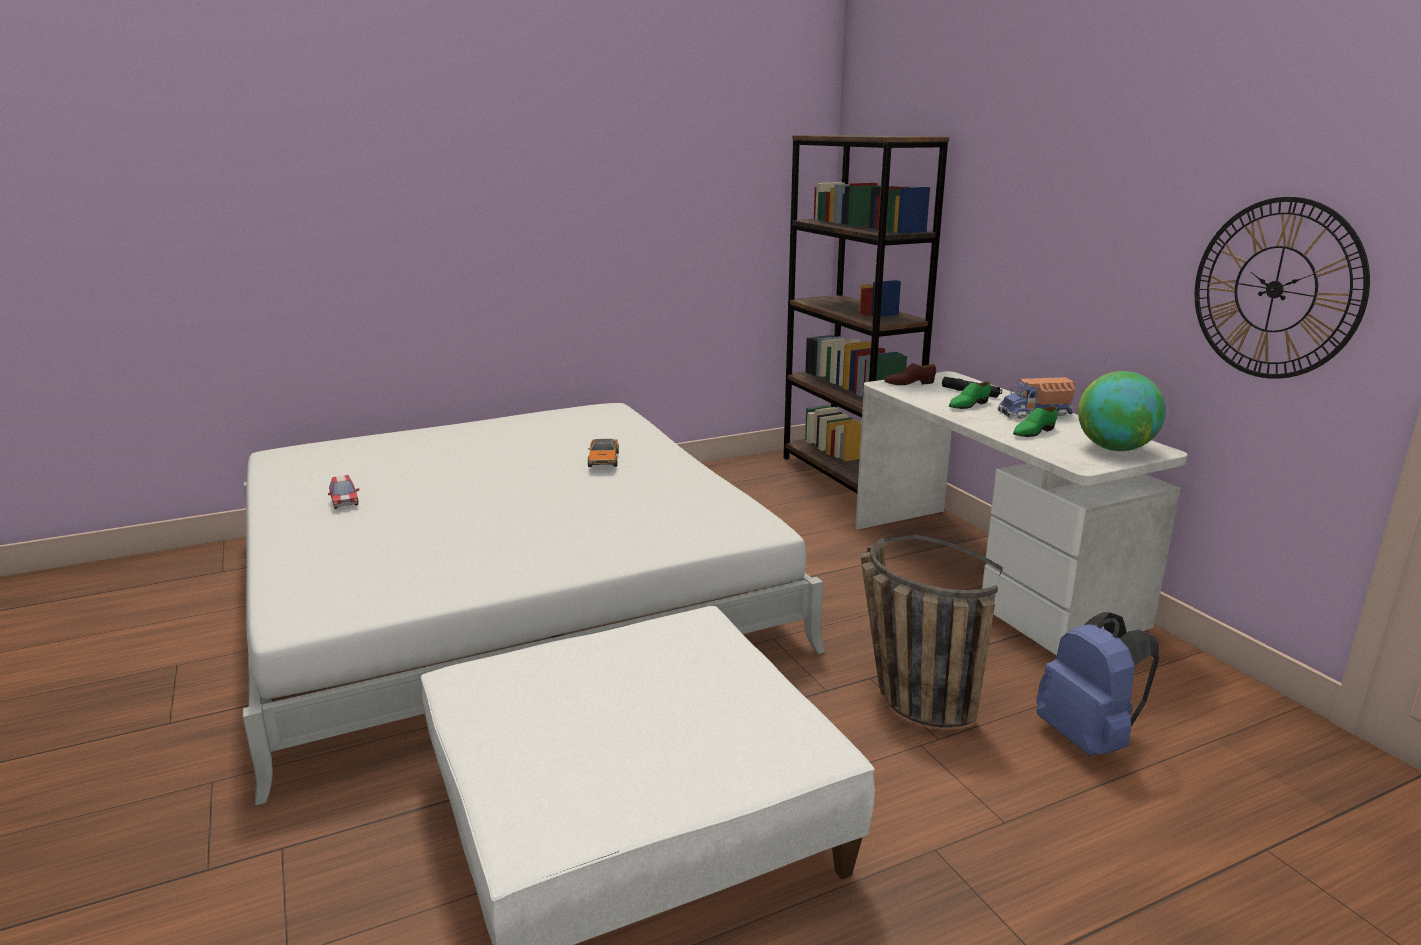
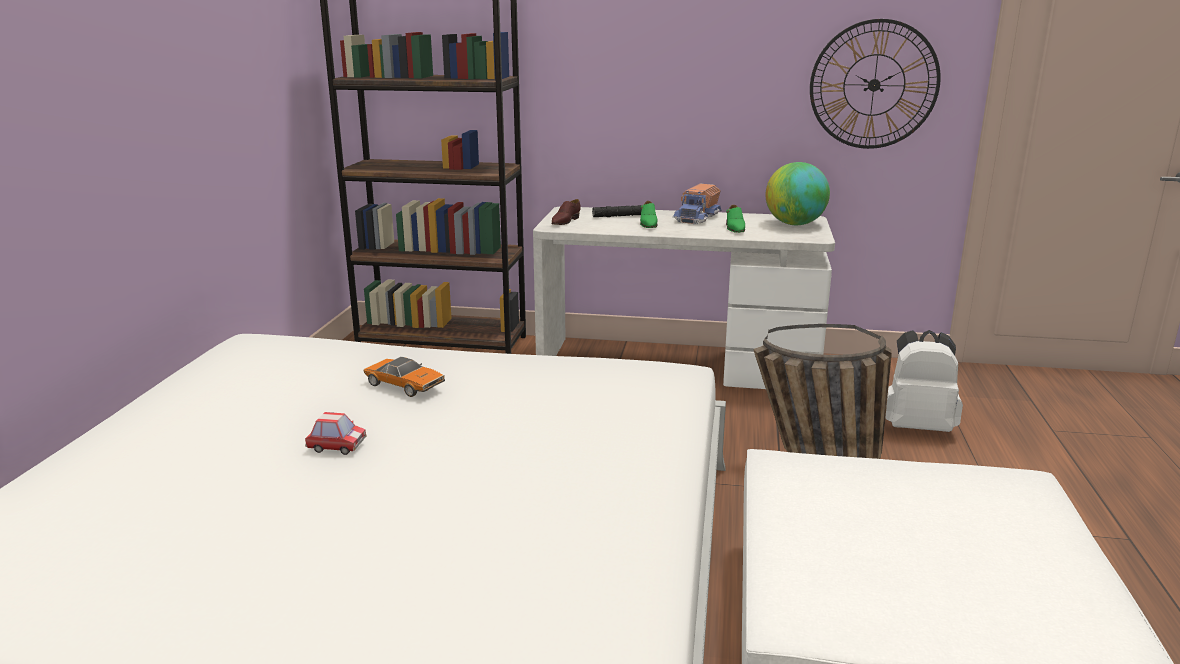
camera: 55 degrees left, 0 degrees up
toy car [328,475,359,509] -> toy car moved to [305,412,366,455]
blue backpack [1036,612,1159,756] -> white backpack [885,330,963,432]

